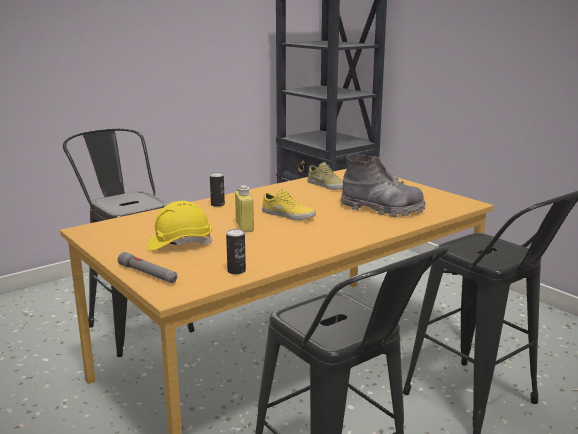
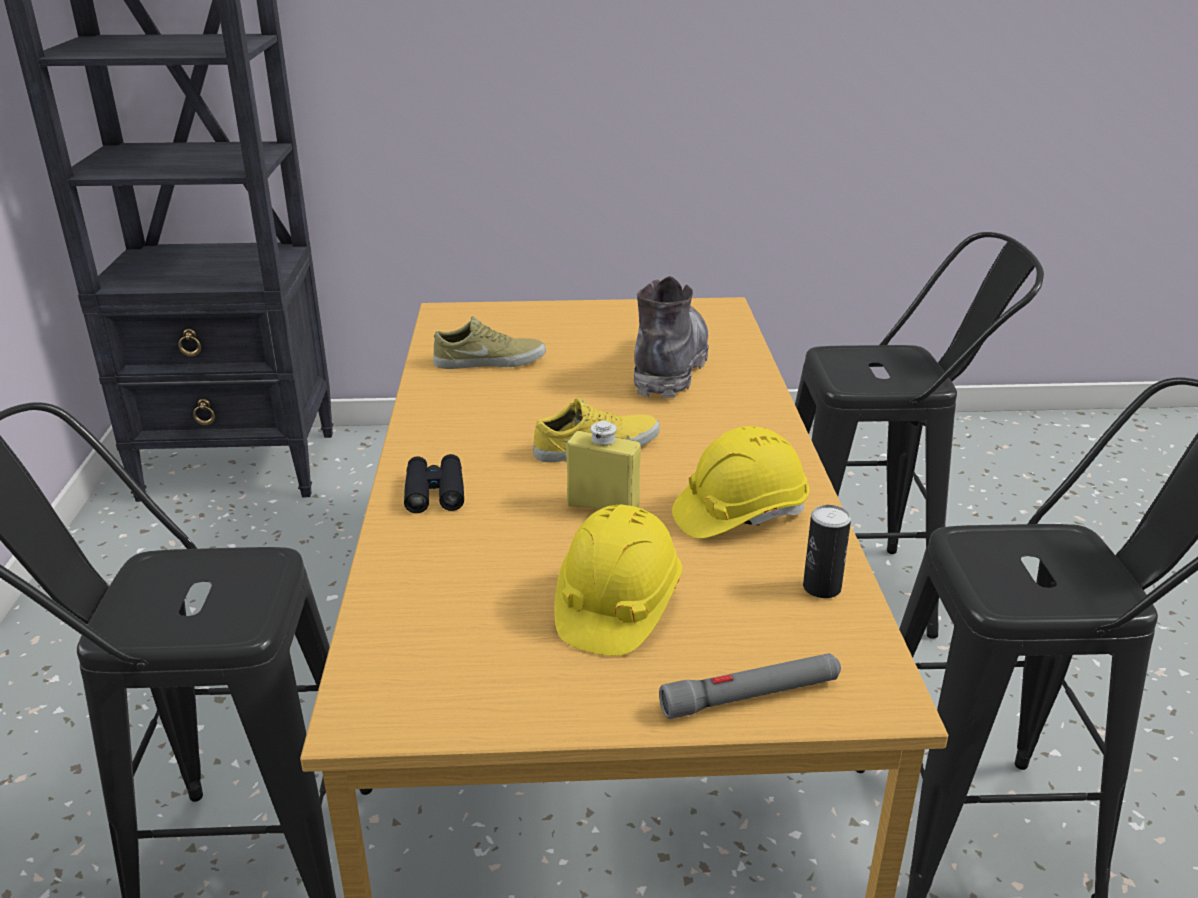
camera: 55 degrees left, 10 degrees up
can [210,172,225,207] -> black binoculars [404,454,464,513]
grey boot [340,154,426,217] -> grey boot turned 45 degrees counterclockwise [634,276,709,398]
none -> yellow hard hat [672,426,809,539]

